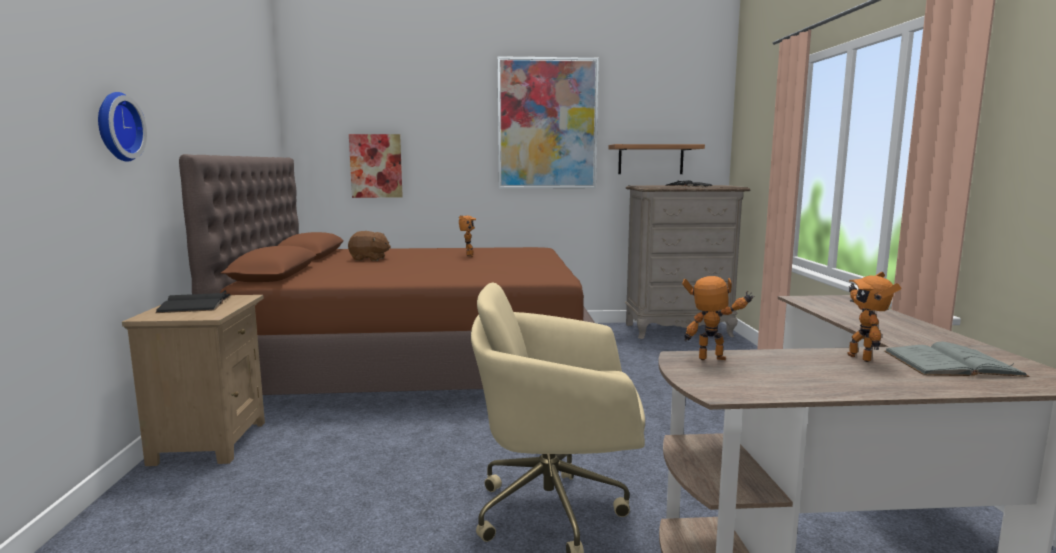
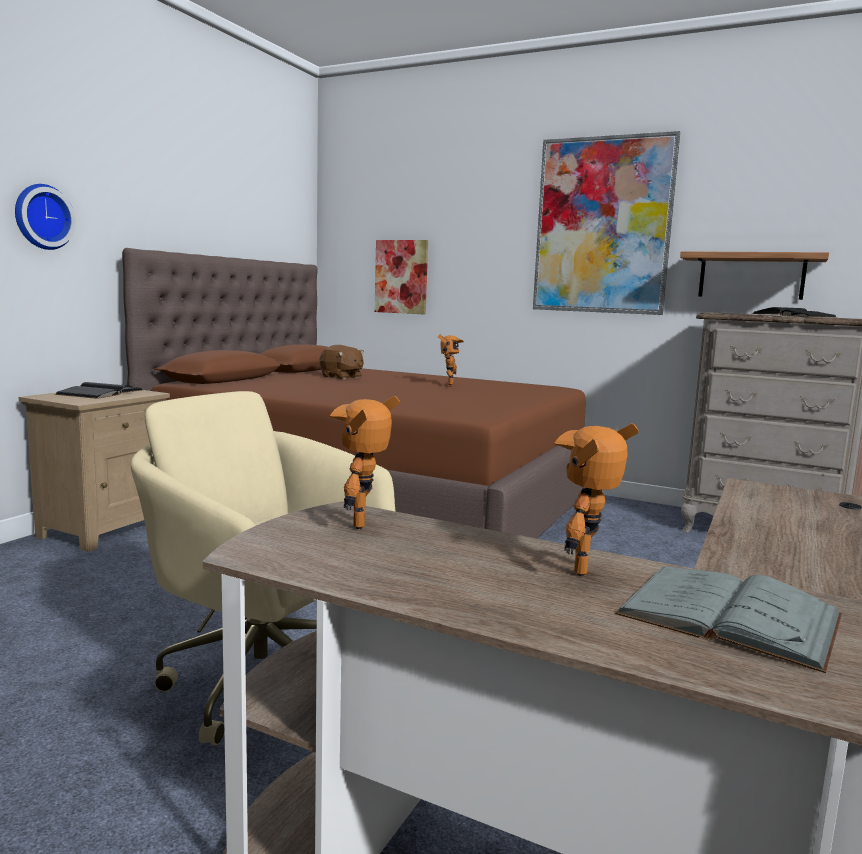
camera: 30 degrees right, 0 degrees up
toy robot [682,276,754,360] -> toy robot turned 120 degrees counterclockwise [330,396,400,529]

